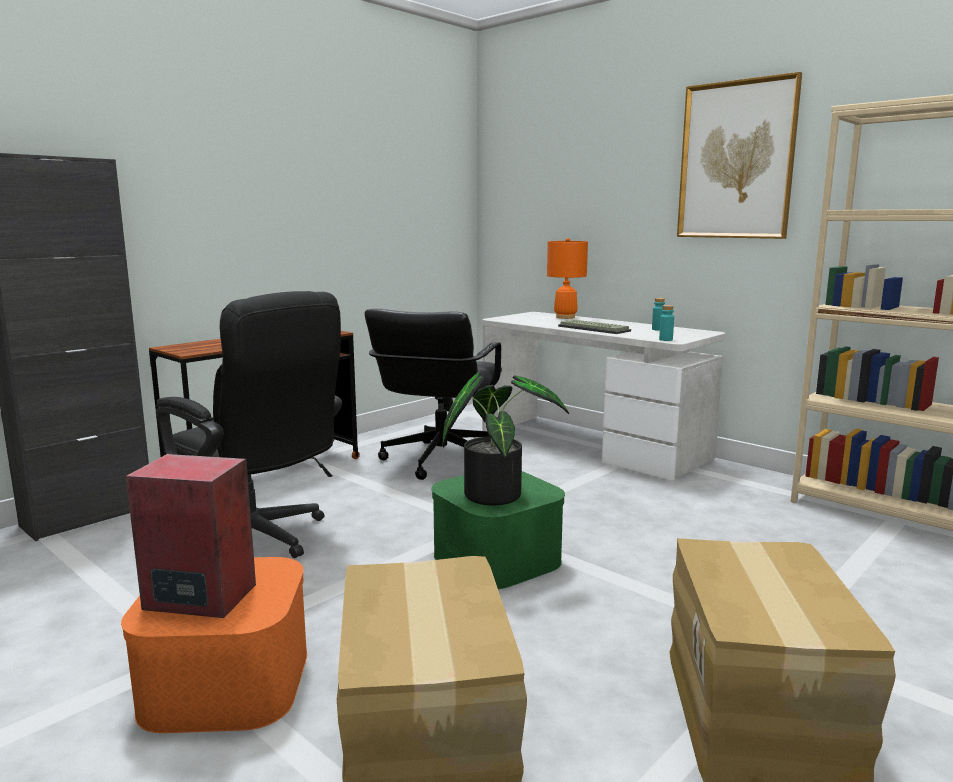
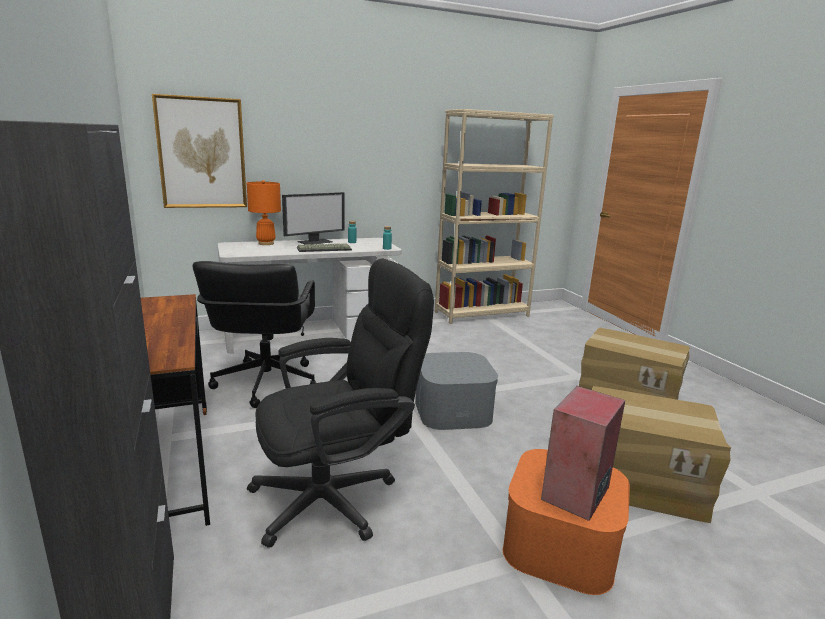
camera: 65 degrees left, 5 degrees up
black office chair [364,308,502,480] -> black office chair turned 45 degrees clockwise [192,261,316,408]
green storage box [431,471,565,589] -> grey storage box [415,352,498,430]
potted plant [442,372,569,505] -> none
picture [677,72,802,239] -> picture moved to [152,94,247,208]
none -> monitor [282,192,344,245]

